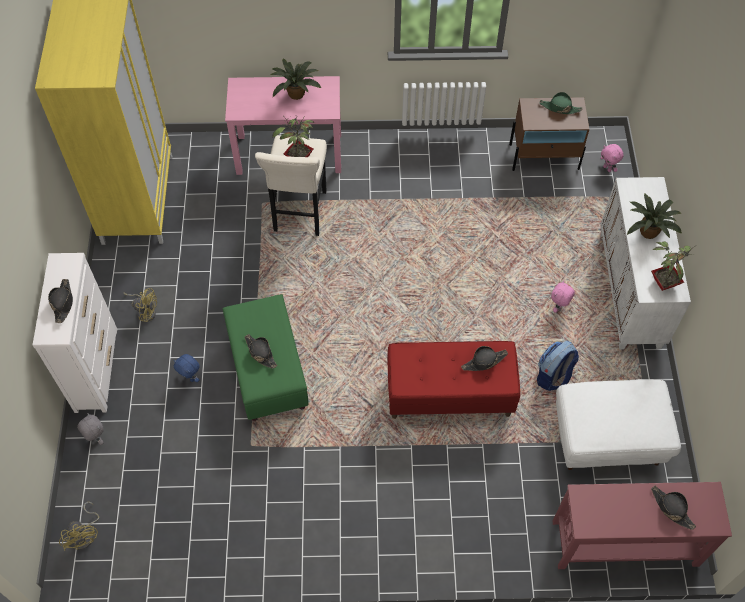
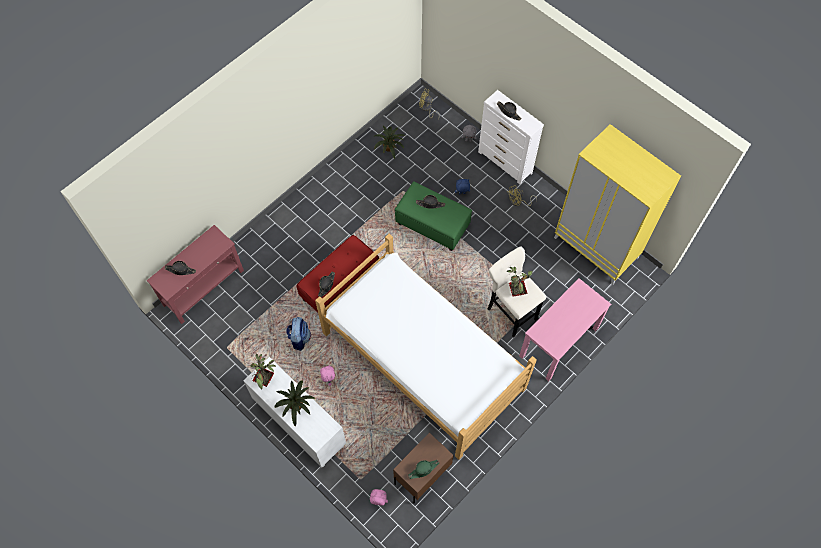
camera: 135 degrees right, 5 degrees up
potted plant [271,59,321,100] -> potted plant moved to [374,126,405,159]
white ottoman [556,379,681,470] -> none
none -> bed [315,234,537,460]

